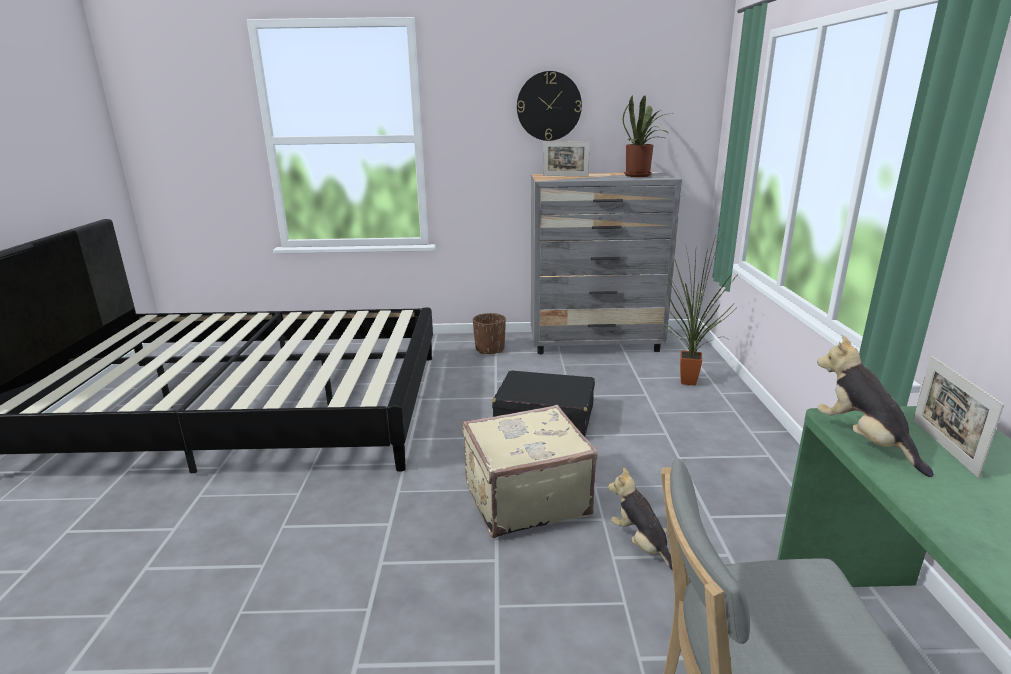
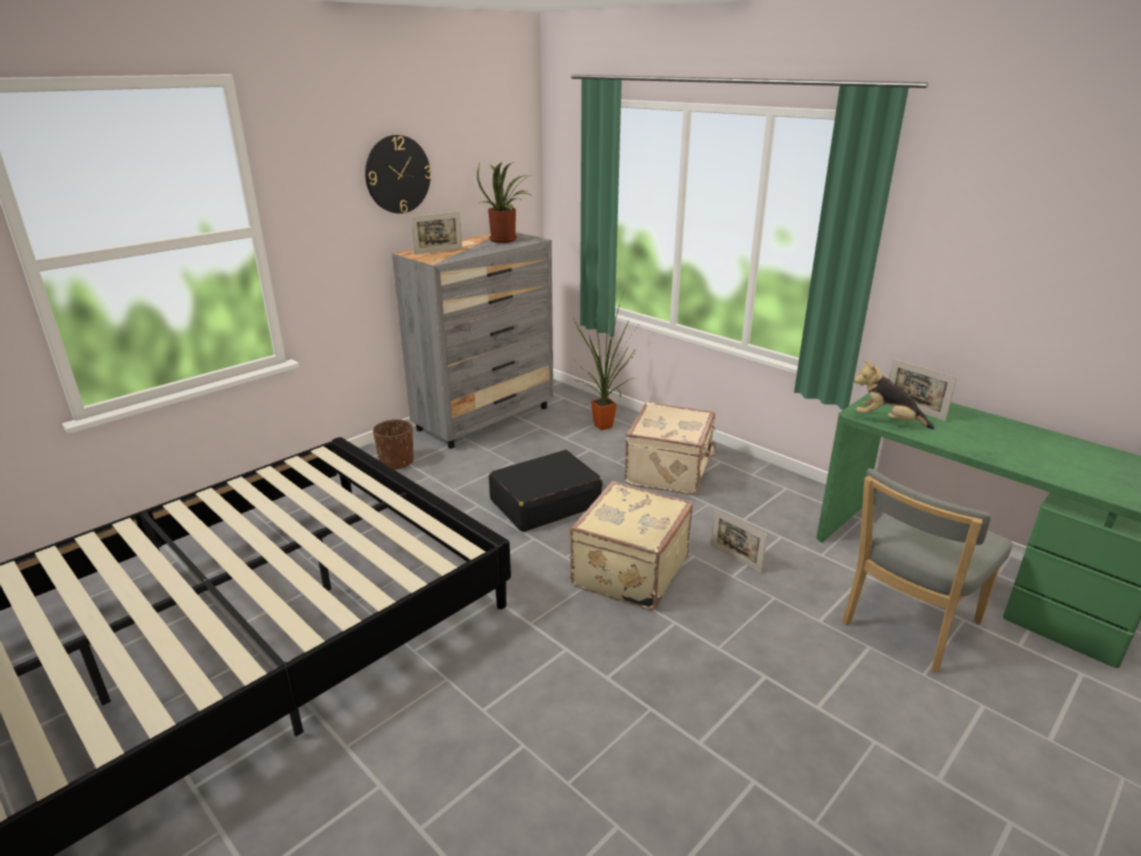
camera: 45 degrees left, 5 degrees up
plush toy [608,467,673,571] -> picture frame [711,509,767,573]
none -> beige suitcase [624,402,716,495]

